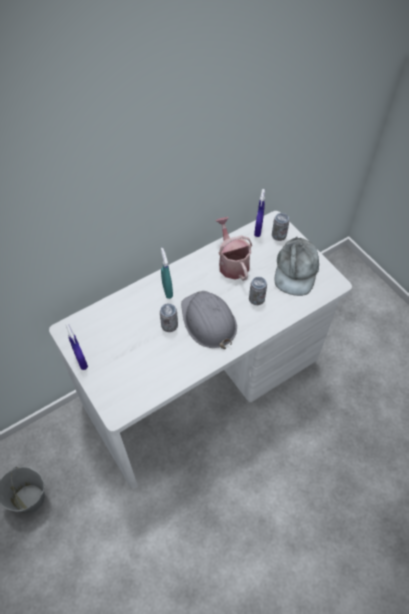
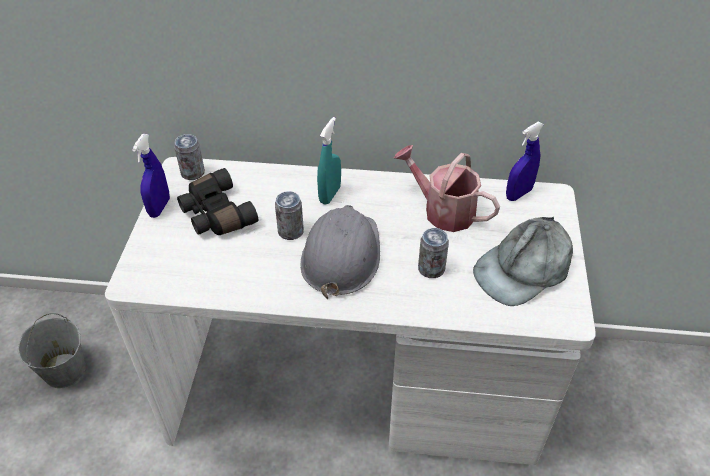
camera: 40 degrees right, 10 degrees down
watering can [216,217,252,281] -> watering can turned 75 degrees counterclockwise [394,145,500,232]
can [272,213,289,241] -> can moved to [174,134,205,180]
none -> black binoculars [177,168,258,235]

